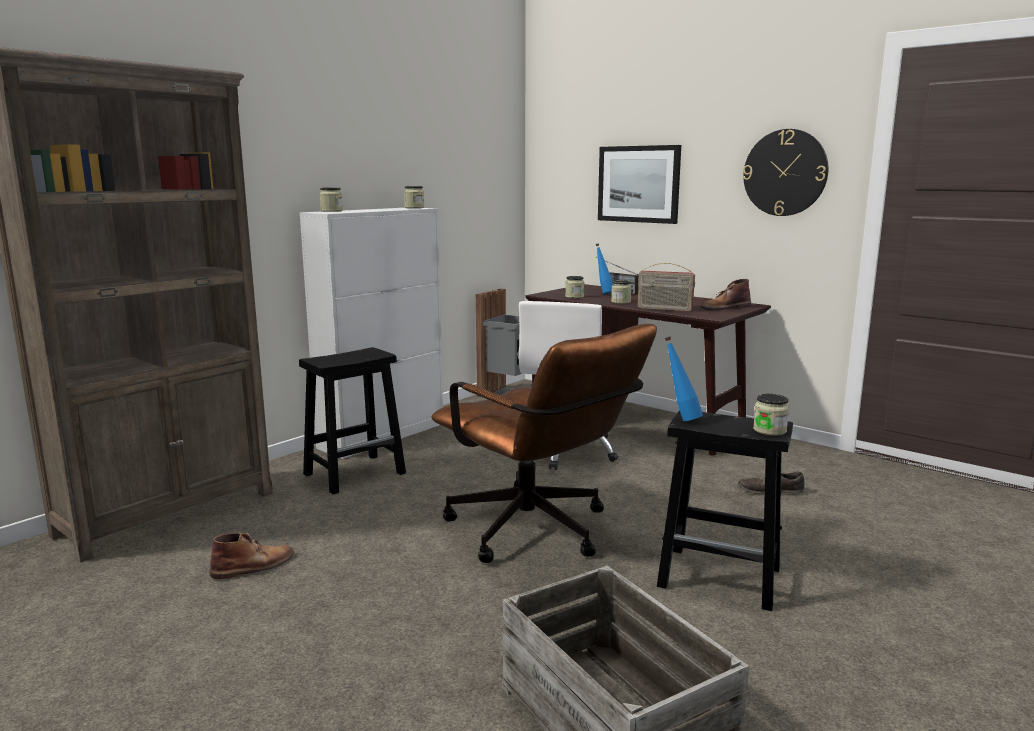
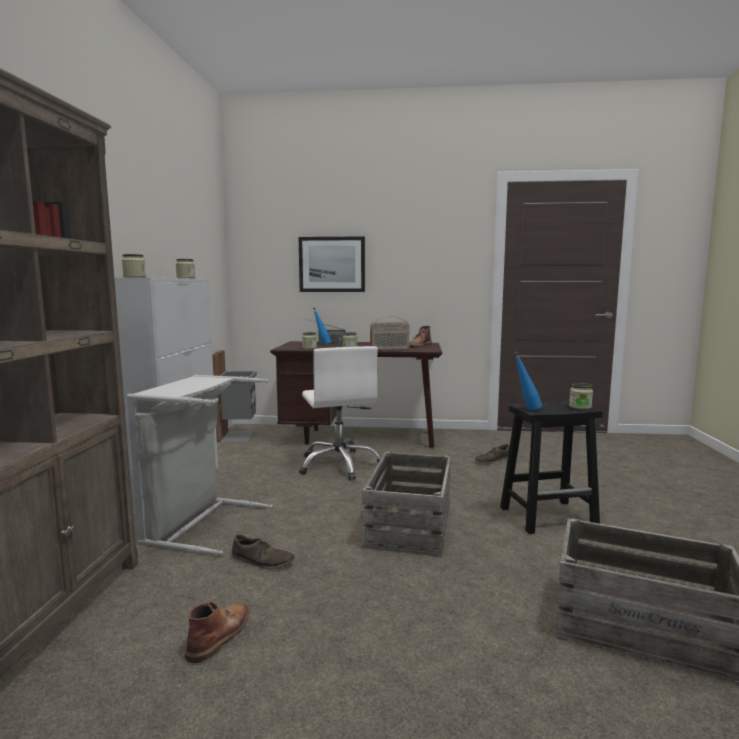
camera: 35 degrees left, 5 degrees down
black stool [299,347,406,494] -> grey laundry basket [127,375,273,555]
brown office chair [432,324,657,563] -> crate [361,452,451,557]
wall clock [743,129,829,216] -> none
none -> brown shoe [232,535,295,569]

